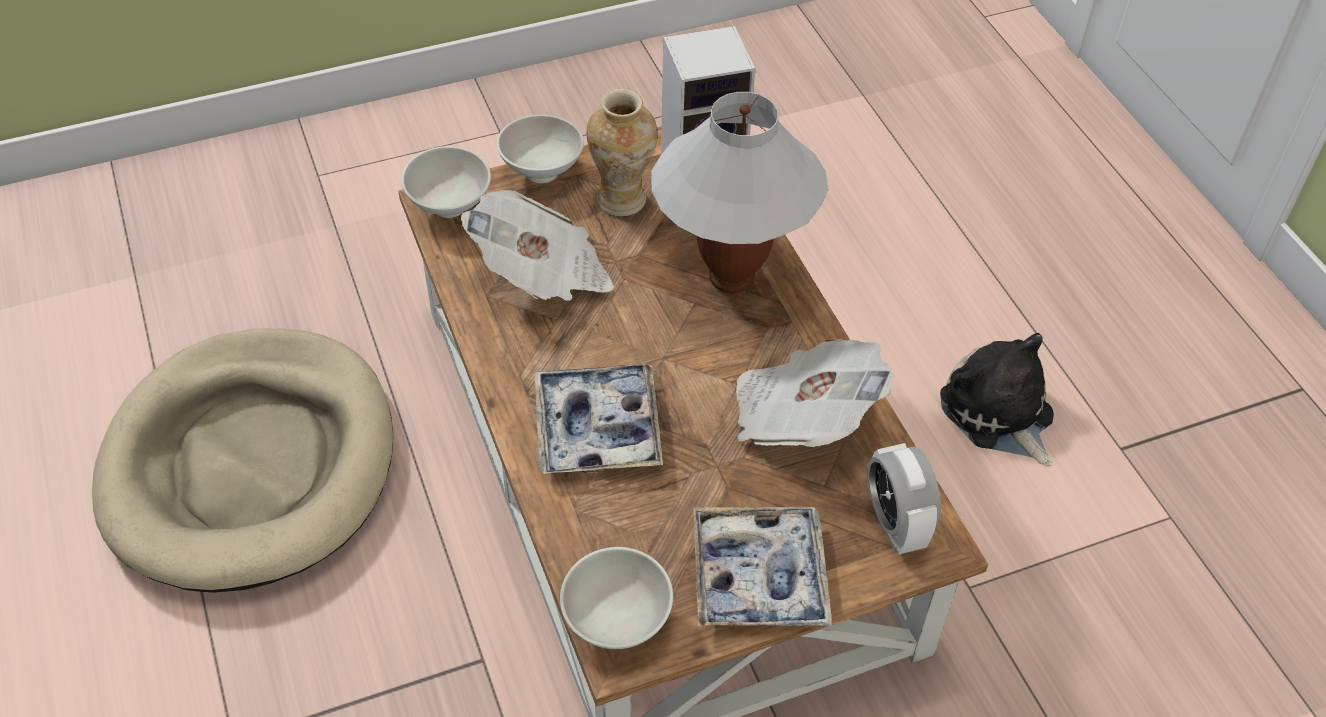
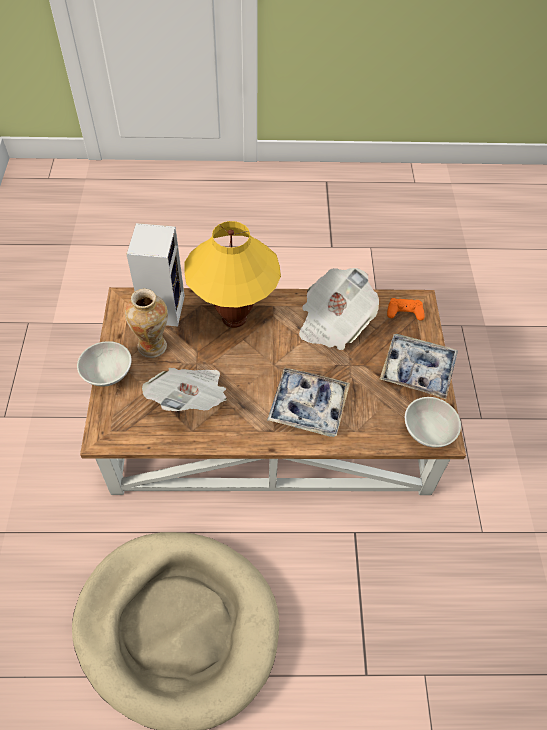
camera: 70 degrees left, 5 degrees up
white bowl [401,146,491,218] -> none
white table lamp [651,92,829,294] -> yellow table lamp [184,221,281,328]
alarm clock [868,443,941,554] -> orange game controller [387,298,425,321]
plush toy [940,333,1054,466] -> none

